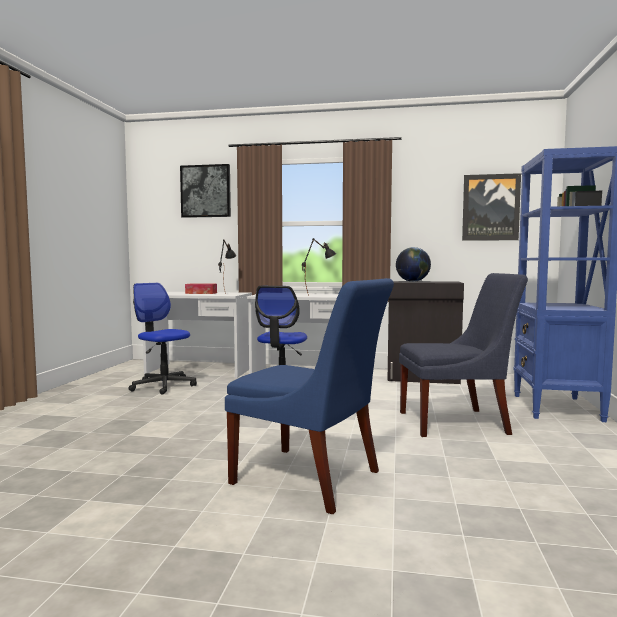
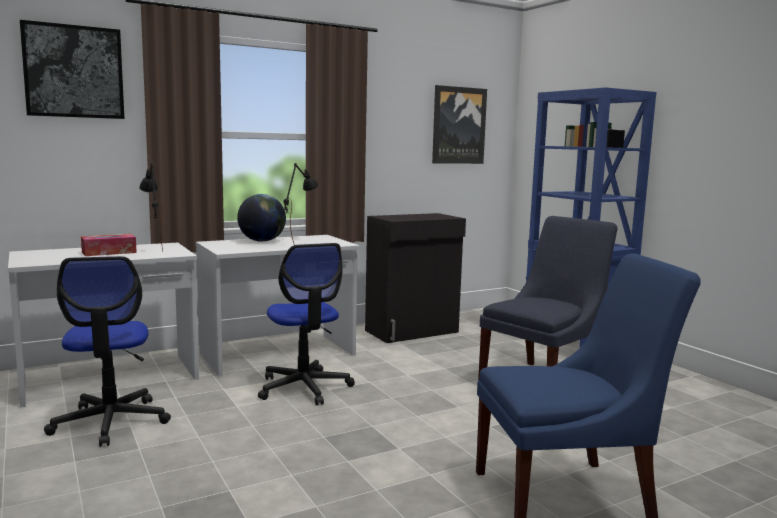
camera: 40 degrees left, 5 degrees up
office chair [129,283,197,394] -> office chair turned 105 degrees counterclockwise [44,256,171,447]
globe [396,247,431,282] -> globe moved to [237,194,286,242]

